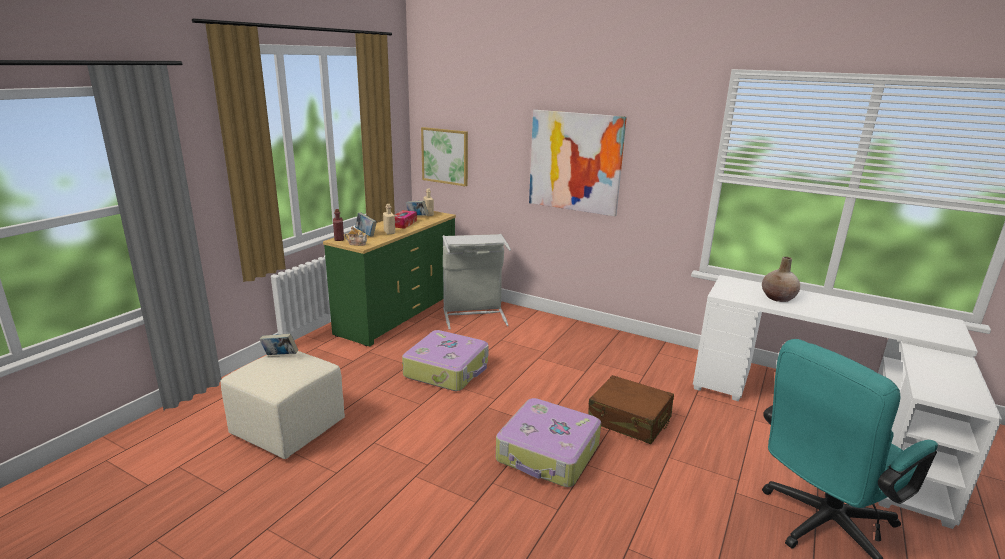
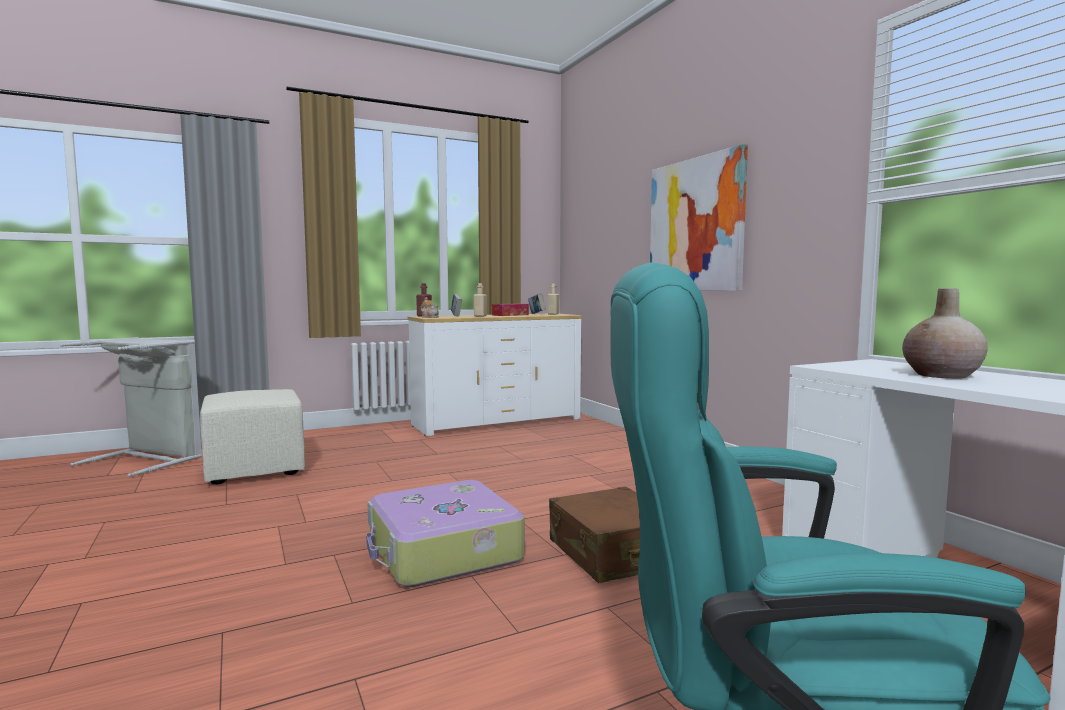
camera: 35 degrees right, 15 degrees down
book [259,333,298,355] -> none
green dresser [323,211,456,347] -> white dresser [408,314,582,436]
suitcase [402,330,489,391] -> none
picture [421,127,468,186] -> none
grey laundry basket [443,234,511,330] -> grey laundry basket moved to [60,337,202,477]

